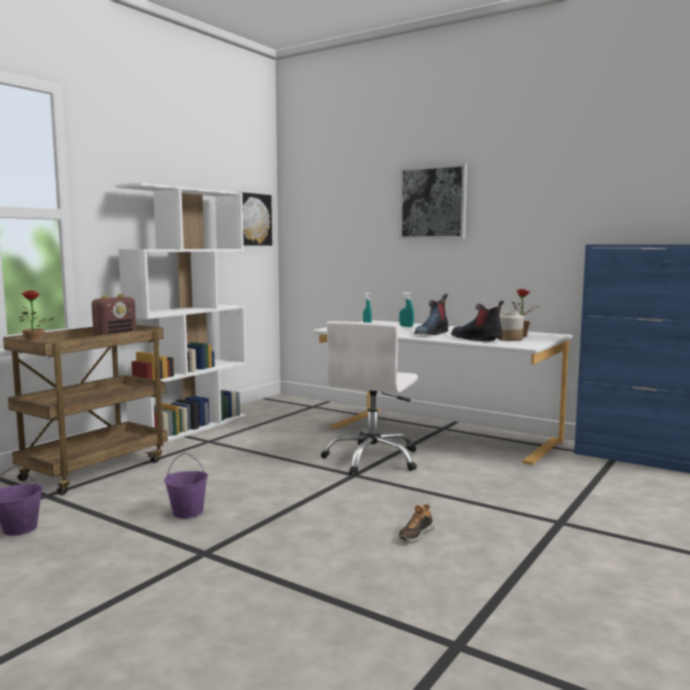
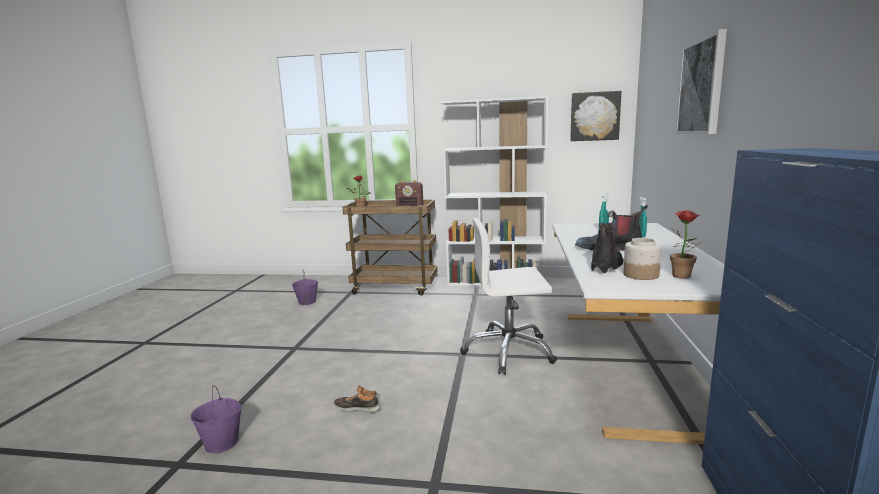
camera: 65 degrees right, 5 degrees up
purple bucket [164,453,208,519] -> purple bucket moved to [191,386,242,453]

